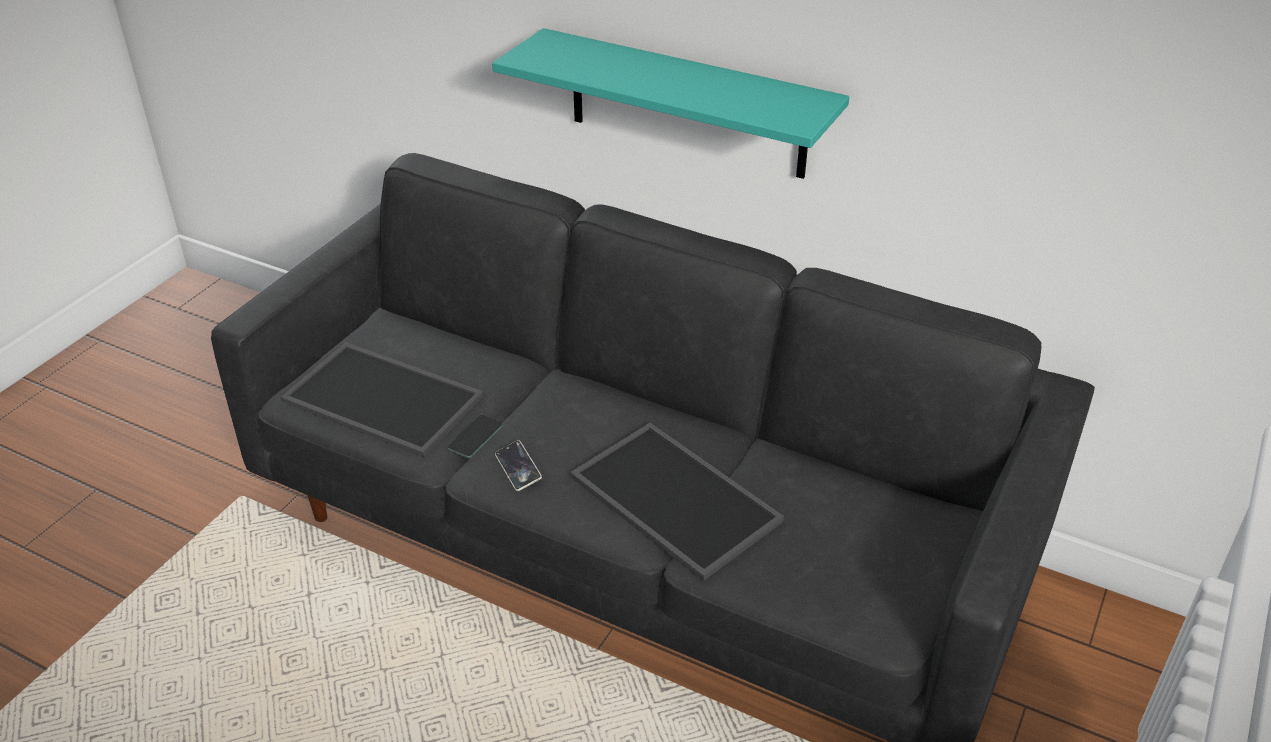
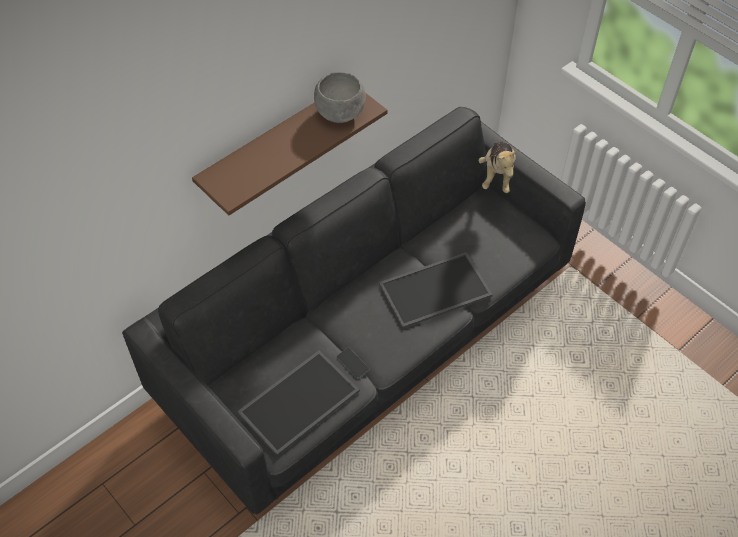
camera: 70 degrees left, 15 degrees up
turquoise shelf [492,28,849,179] -> brown shelf [192,93,388,216]
phone [495,440,542,491] -> none
none -> grey bowl [314,72,366,123]
none -> plush toy [478,142,518,193]

